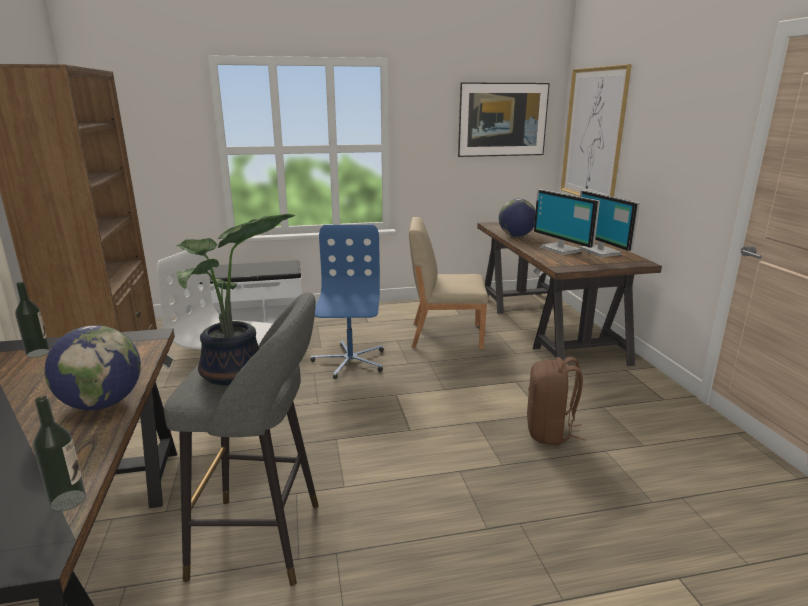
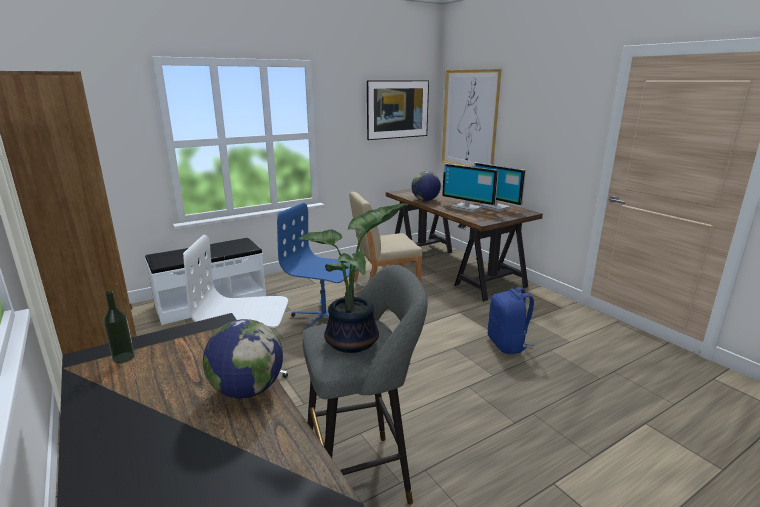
camera: 20 degrees left, 0 degrees up
bottle [33,396,86,512] -> none
blue office chair [311,225,384,379] -> blue office chair turned 45 degrees counterclockwise [277,203,358,329]
brown backpack [527,357,585,445] -> blue backpack [488,287,534,354]

